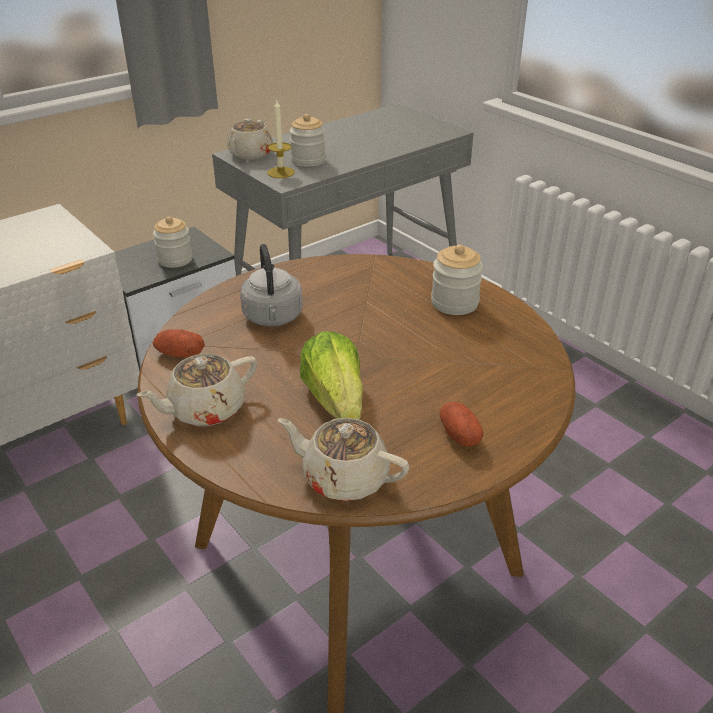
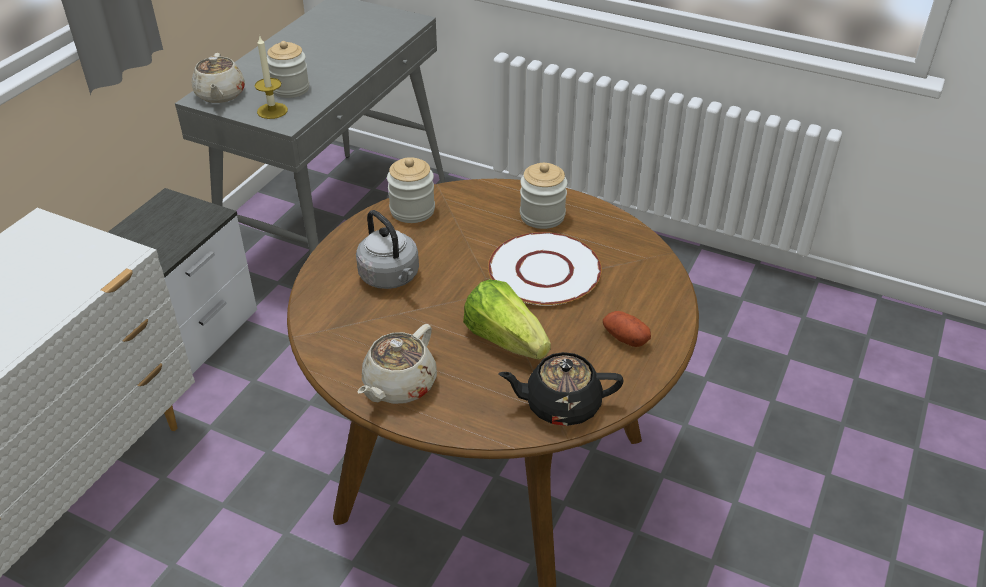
camera: 25 degrees left, 5 degrees up
jar [153,217,192,268] -> jar moved to [387,157,435,223]
potato [153,329,205,358] -> none
beige teapot [278,418,409,501] -> black teapot [498,352,624,426]
none -> white plate [488,232,602,306]

